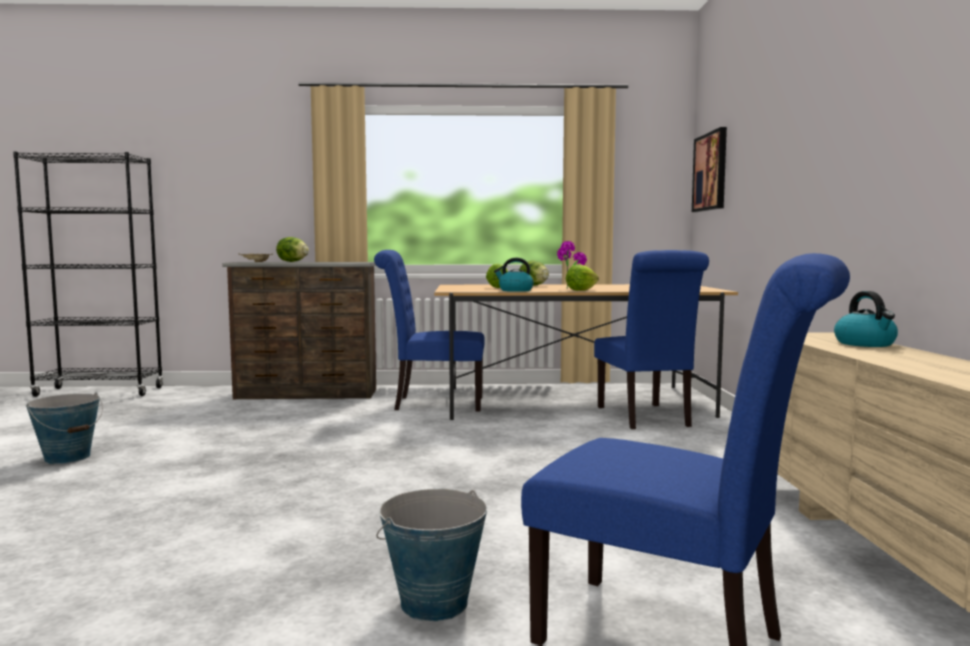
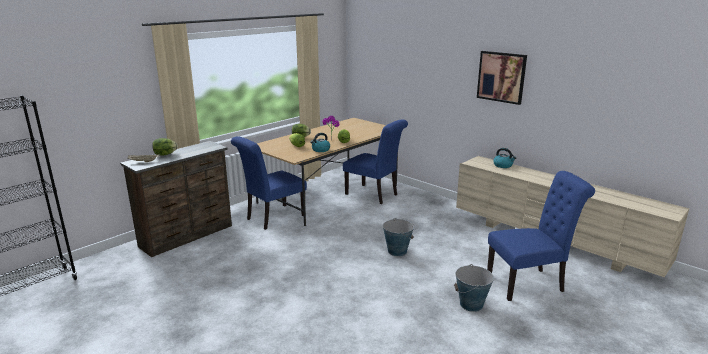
camera: 45 degrees left, 15 degrees up
bucket [26,392,103,464] -> bucket moved to [383,218,414,256]
picture [692,127,727,212] -> picture moved to [477,51,527,105]

